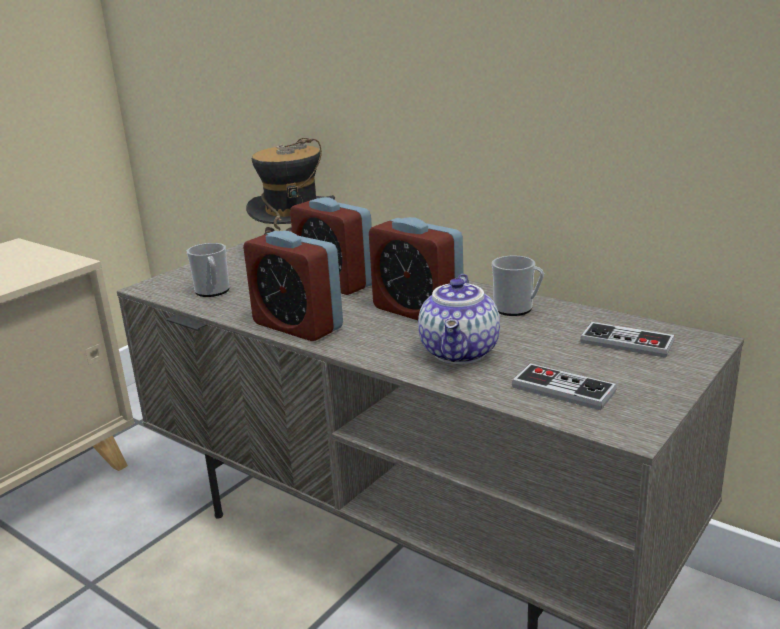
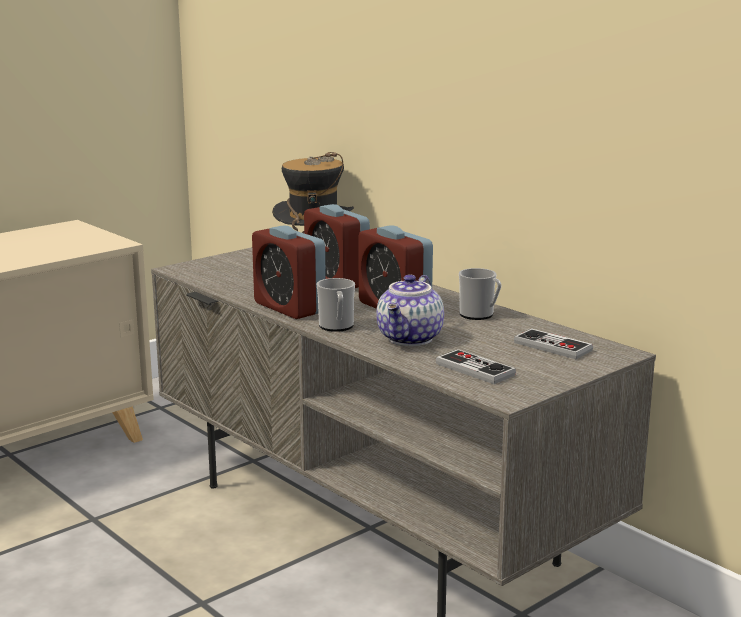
camera: 10 degrees right, 5 degrees down
mug [187,243,230,297] -> mug moved to [317,278,355,332]

